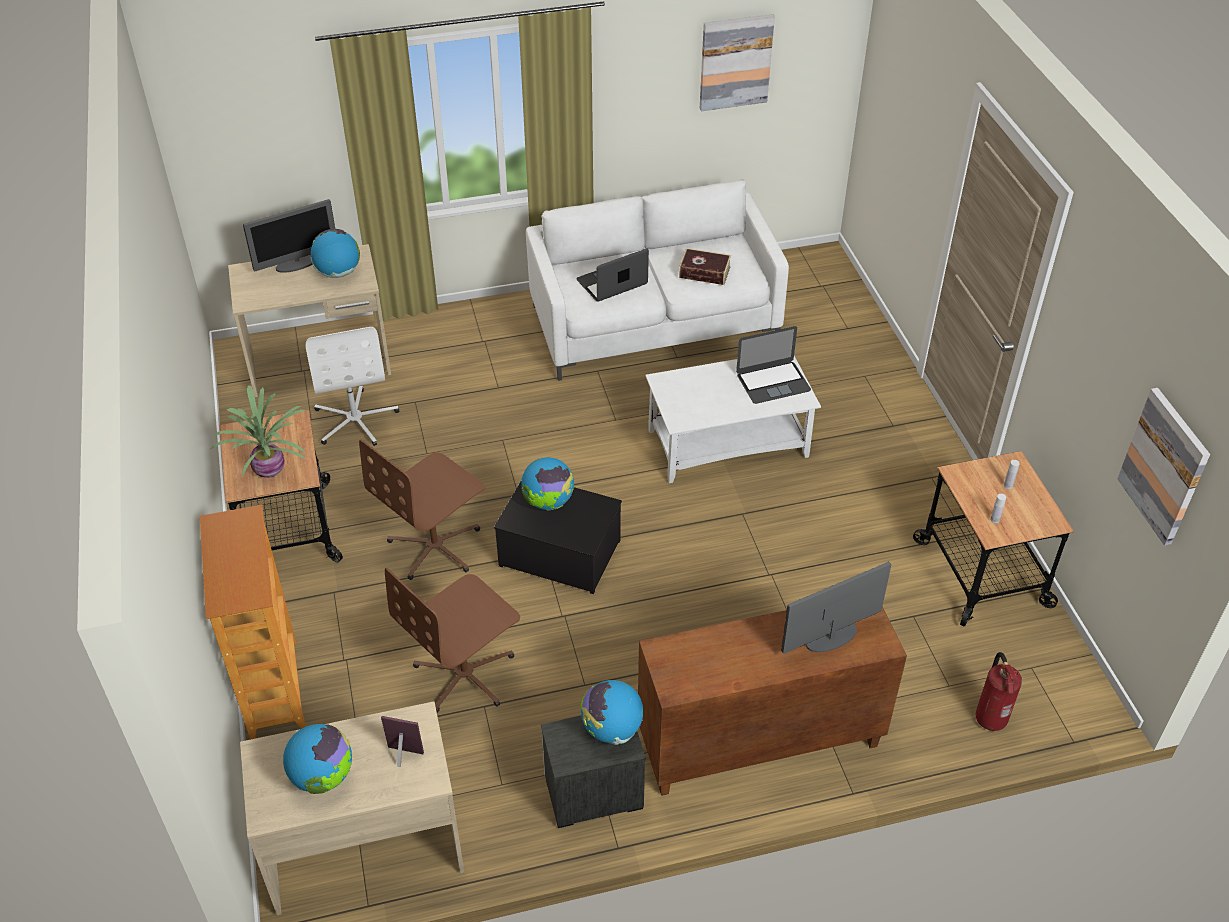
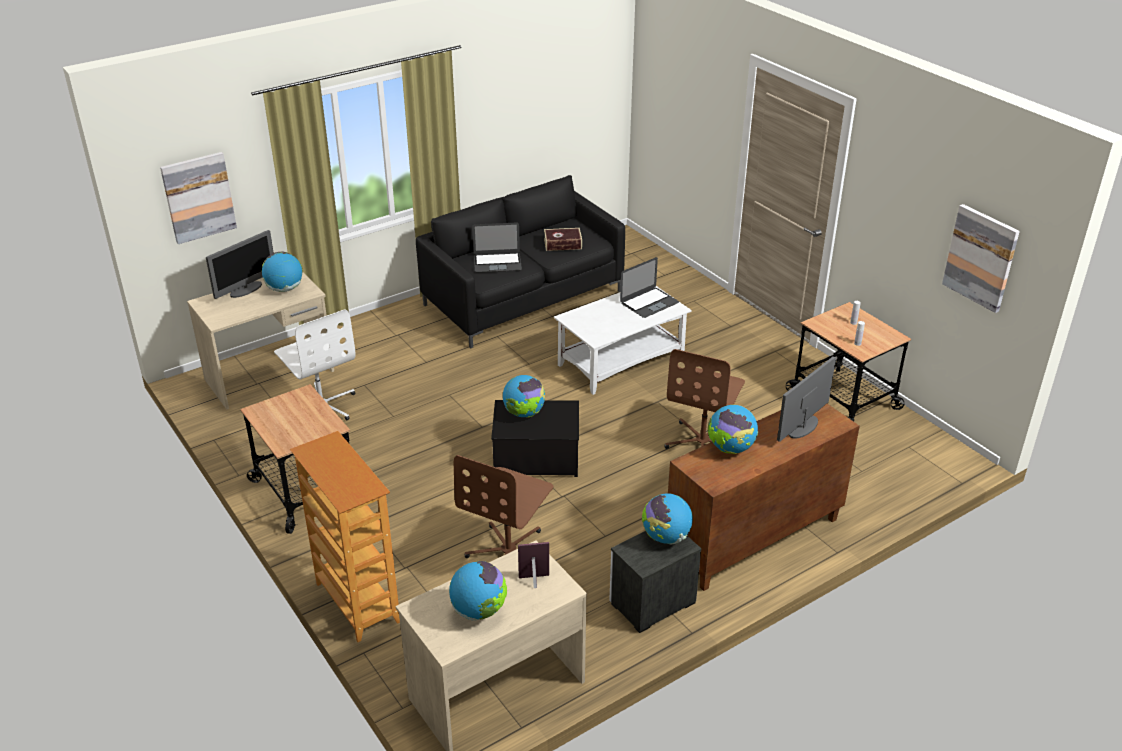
camera: 20 degrees left, 10 degrees down
potted plant [210,385,306,478] -> none
brown office chair [359,439,485,580] -> brown office chair moved to [664,349,745,449]
white sofa [526,179,789,381] -> black sofa [416,175,625,348]
laptop [576,248,649,301] -> laptop turned 135 degrees counterclockwise [472,223,522,272]
picture [700,14,775,111] -> picture moved to [160,152,237,244]
fire extinguisher [976,652,1022,731] -> none
none -> globe [708,405,758,454]

